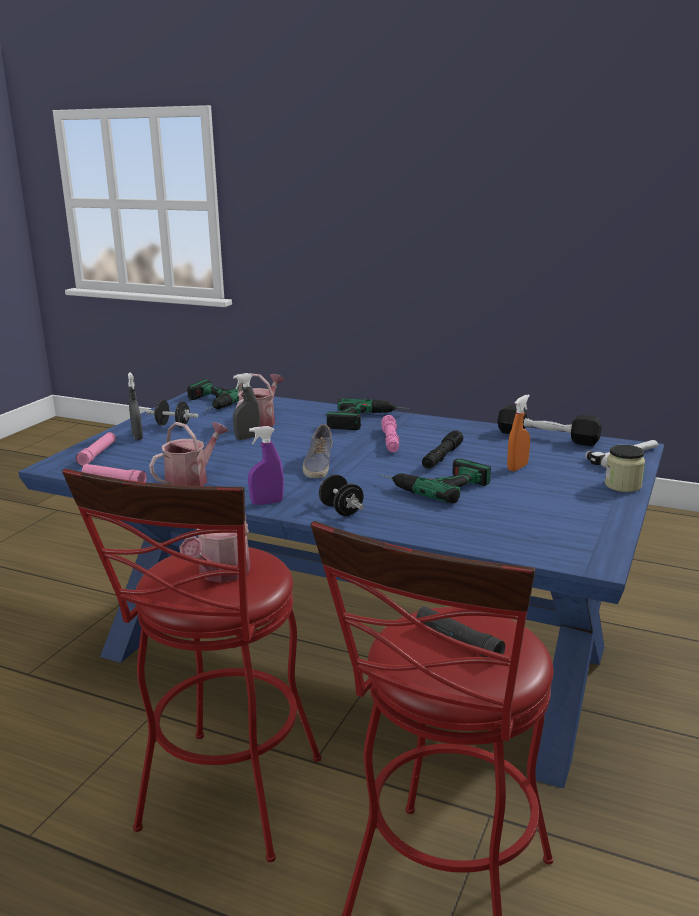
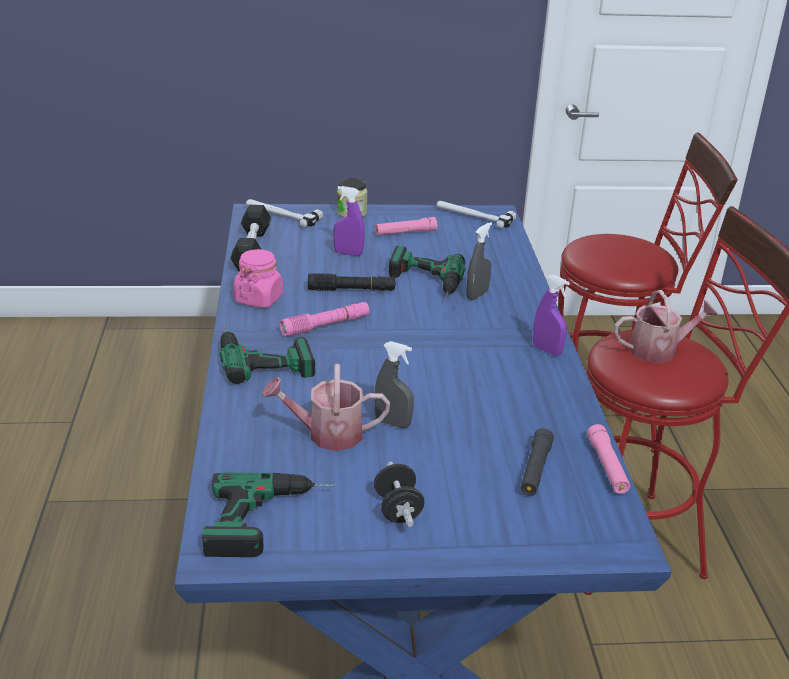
camera: 120 degrees left, 10 degrees up
pink flashlight [76,432,116,466] -> pink flashlight moved to [375,217,437,235]
grey spray bottle [128,372,143,440] -> grey spray bottle moved to [466,222,492,300]
watering can [149,422,229,486] -> none
shoe [302,424,332,478] -> none
black dumbbell [319,474,364,516] -> none
black flashlight [416,606,505,657] -> black flashlight moved to [520,428,554,496]
orange spray bottle [507,394,530,471] -> purple spray bottle [333,186,365,256]
none -> pink jar [233,249,283,308]
none -> hammer [436,201,516,228]

